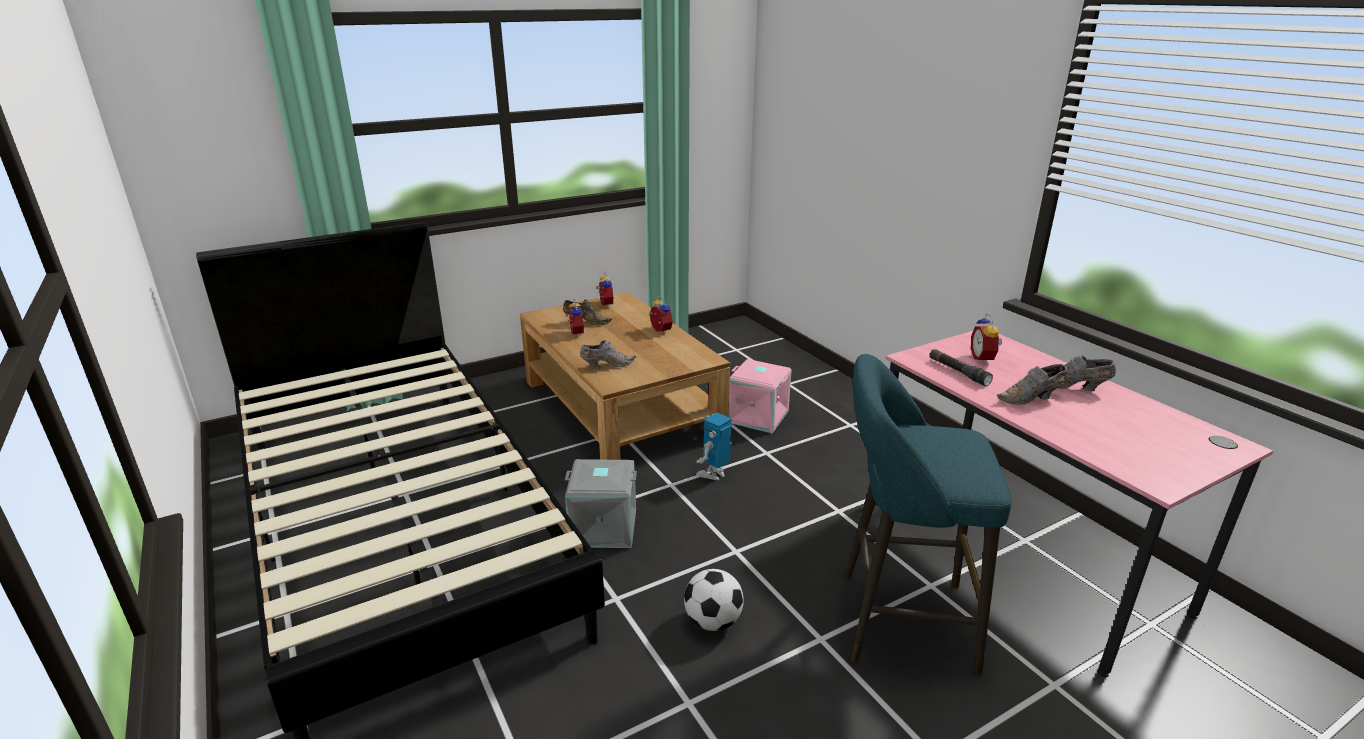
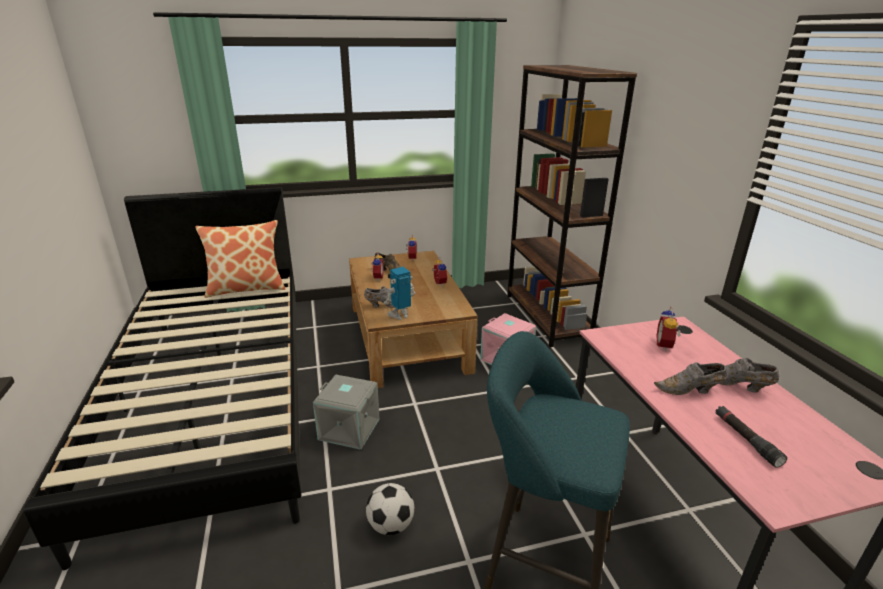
camera: 15 degrees right, 0 degrees up
toy robot [696,412,732,480] -> toy robot moved to [384,267,415,320]
black flashlight [929,349,993,386] -> black flashlight moved to [716,406,787,468]
none -> pillow [195,220,285,298]
none -> brown bookcase [507,65,637,347]

